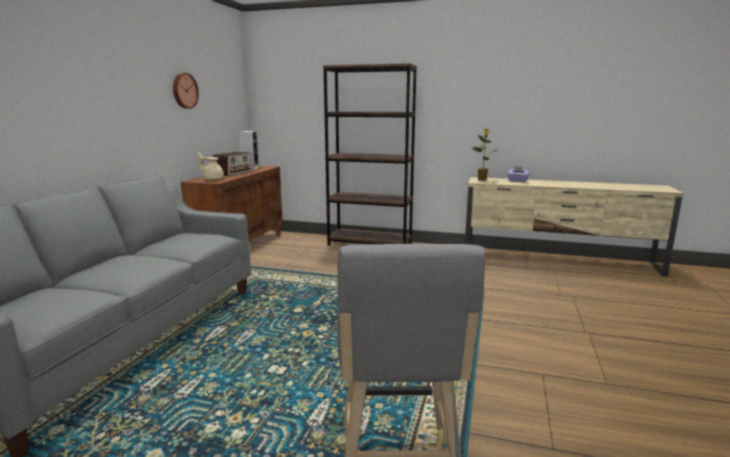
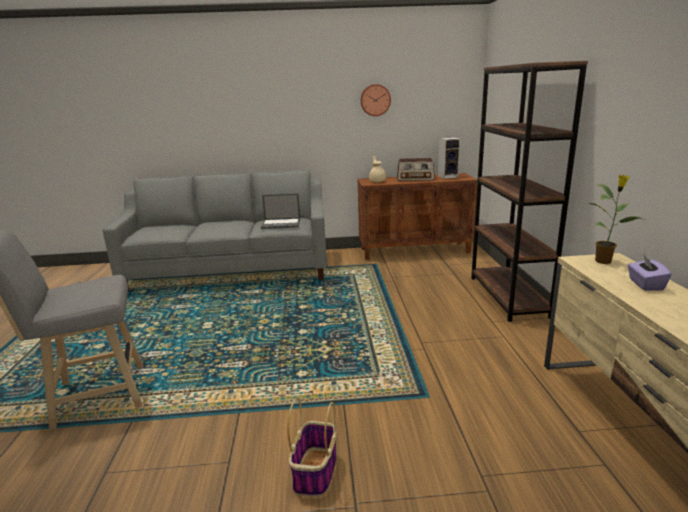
camera: 70 degrees right, 5 degrees up
none -> laptop [261,194,300,229]
none -> basket [287,397,337,497]

